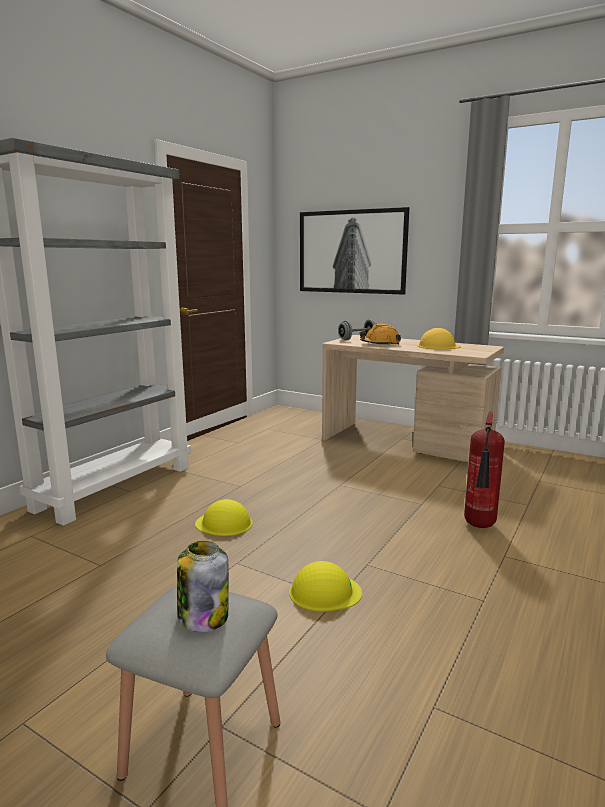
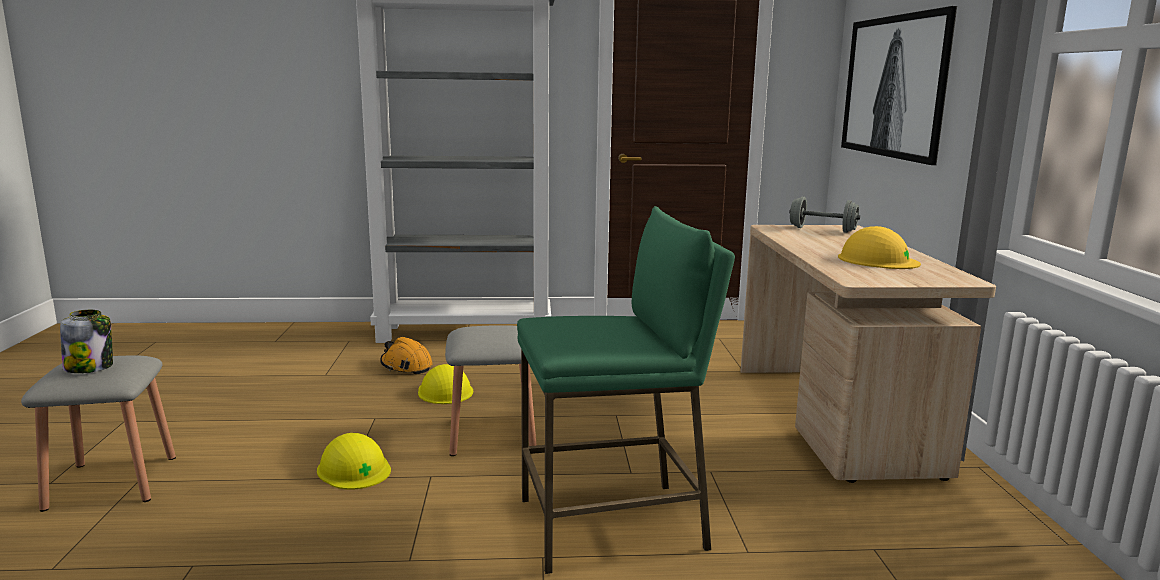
camera: 55 degrees right, 0 degrees up
orange hard hat [360,324,401,345] -> orange hard hat moved to [380,337,433,375]
fire extinguisher [464,411,505,528] -> green stool [517,206,735,574]
none -> grey stool [445,325,537,456]

